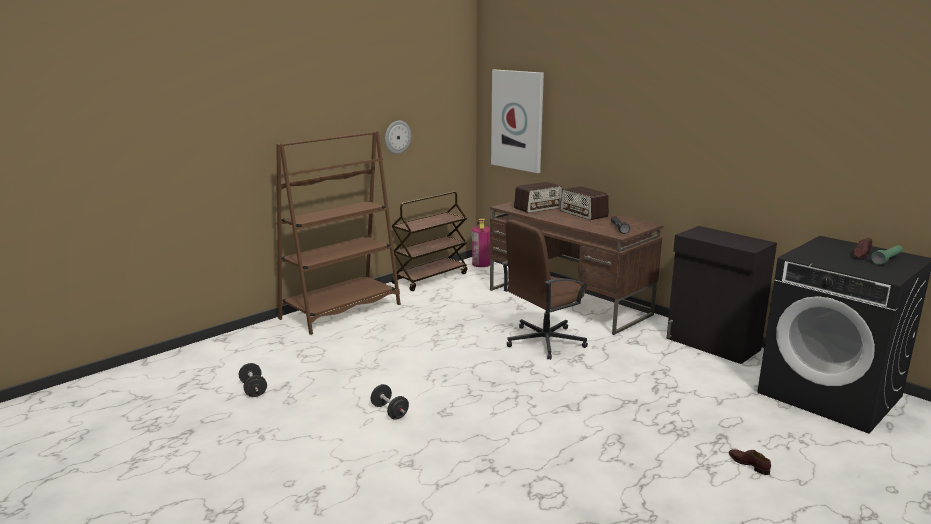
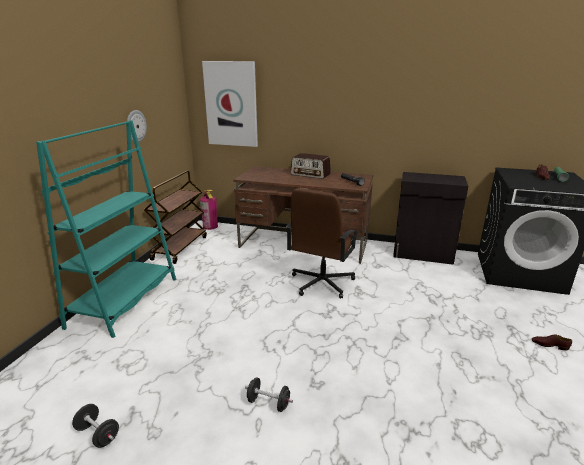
camera: 30 degrees left, 5 degrees up
brown bookcase [276,131,401,335] -> turquoise bookcase [36,120,176,338]
radio [514,182,562,213] -> none

